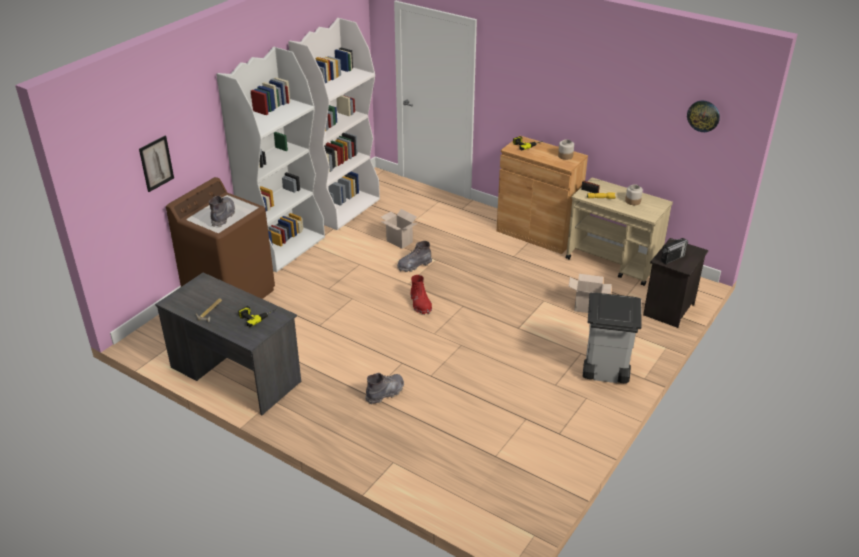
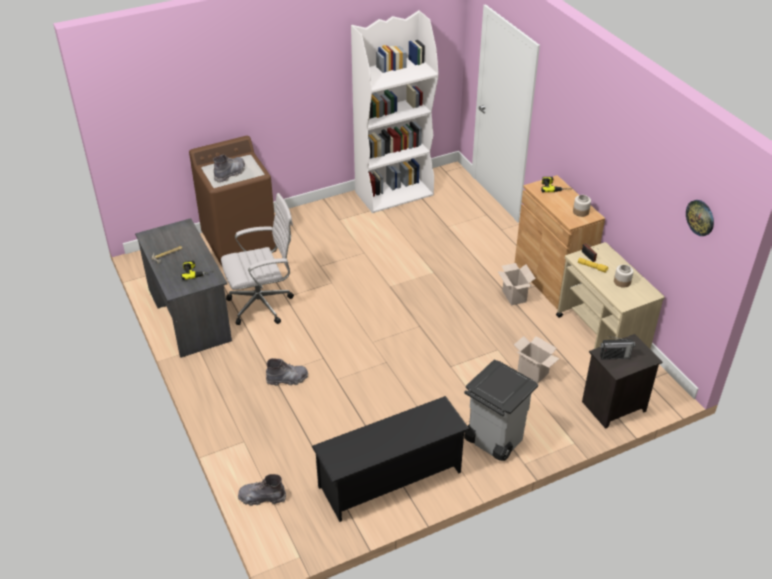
camera: 30 degrees right, 5 degrees up
picture [139,136,174,192] -> none
white bookcase [216,47,325,272] -> none
cardboard box [381,209,418,249] -> cardboard box moved to [497,263,536,305]
grey boot [397,241,432,272] -> grey boot moved to [238,474,286,506]
red boot [411,275,432,315] -> none
none -> white office chair [221,193,294,325]
none -> black shoe rack [312,396,470,522]

